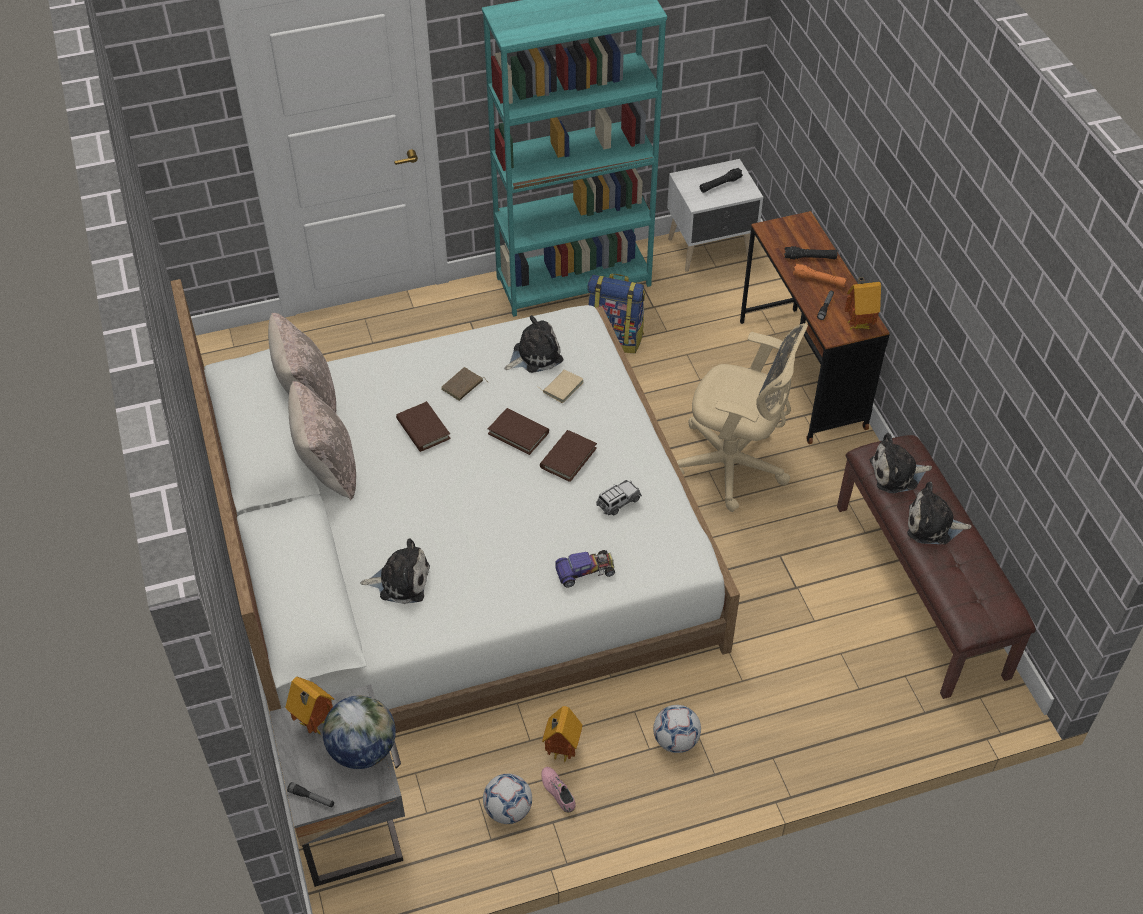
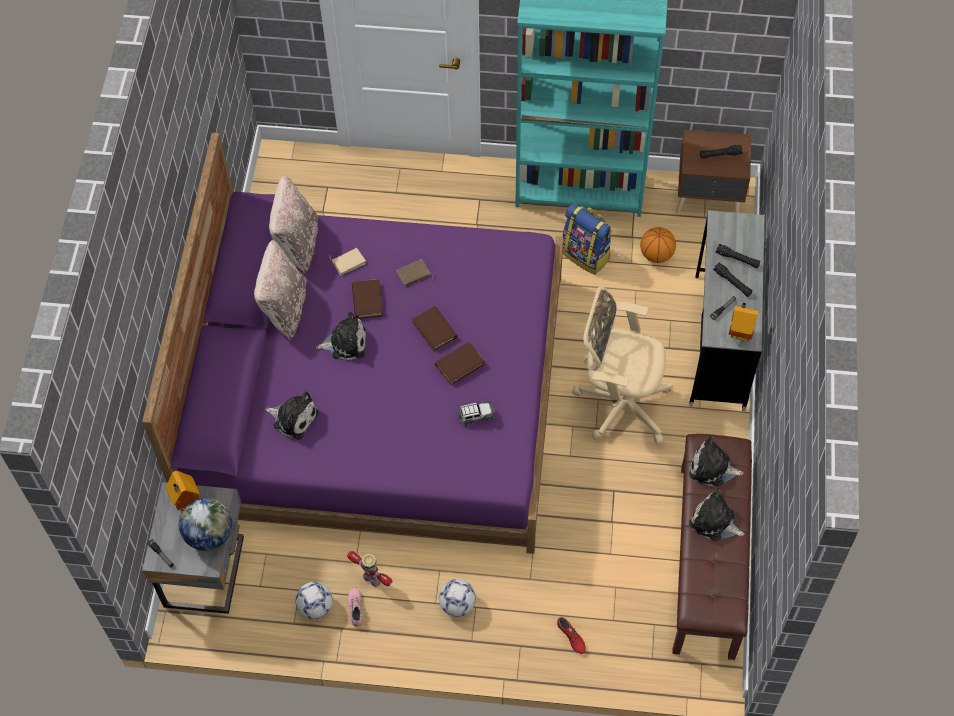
camera: 25 degrees right, 10 degrees up
white bed [171,279,740,733] -> purple bed [142,133,564,554]
plush toy [505,315,563,373] -> plush toy moved to [316,312,366,360]
beige book [539,369,584,403] -> beige book moved to [329,248,366,275]
toy house [542,706,582,763] -> toy robot [347,551,392,587]
toy car [555,550,615,588] -> none
white nightstand [667,159,763,272] -> brown nightstand [676,129,751,214]
beige office chair [677,323,808,512] -> beige office chair turned 150 degrees clockwise [572,286,673,444]
brown desk [740,211,890,444] -> grey desk [689,210,765,411]
orange flashlight [793,264,846,288] -> black flashlight [713,262,752,297]
none -> red shoe [557,617,586,654]
none -> basketball [640,227,676,263]

